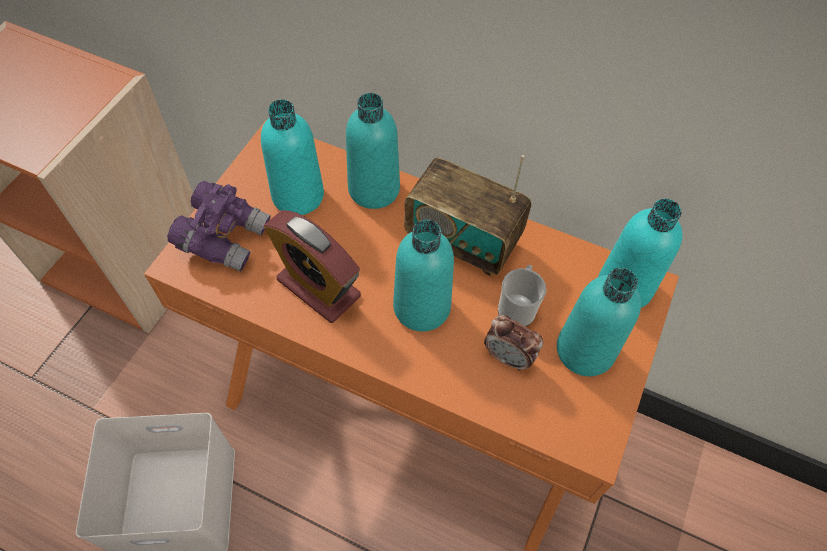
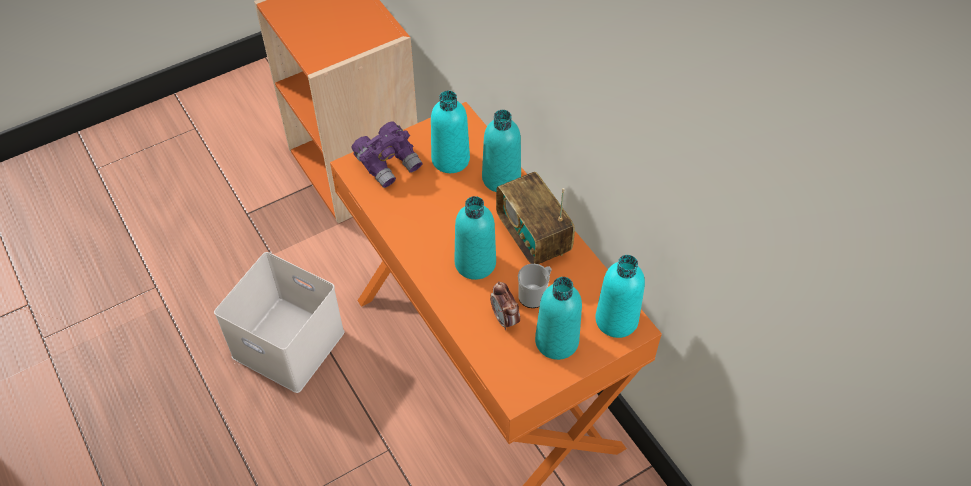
camera: 35 degrees right, 5 degrees down
alarm clock [264,210,361,323] -> none

